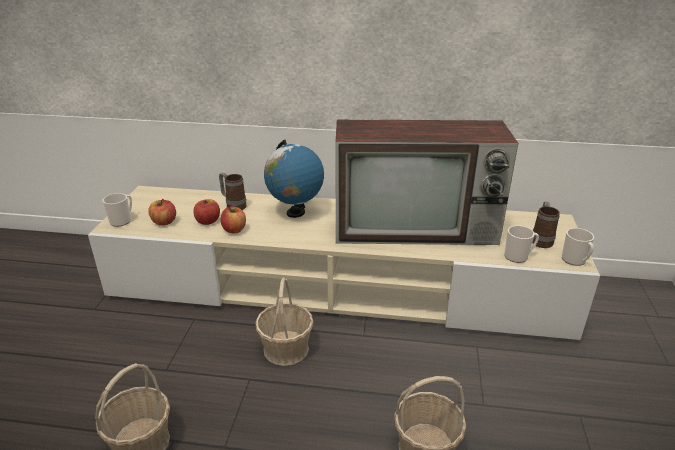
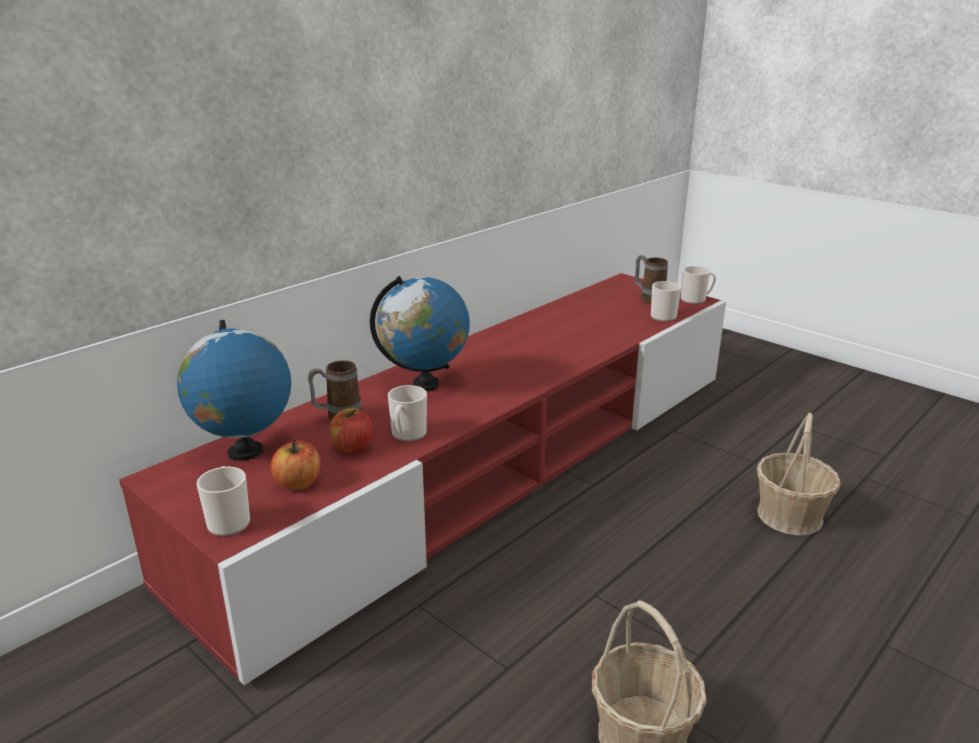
camera: 55 degrees left, 5 degrees down
beige tv stand [88,186,600,340] -> red tv stand [119,273,726,686]
apple [221,206,246,233] -> mug [388,385,427,442]
basket [256,277,314,366] -> none
television [336,119,518,245] -> none
none -> globe [177,320,291,461]

